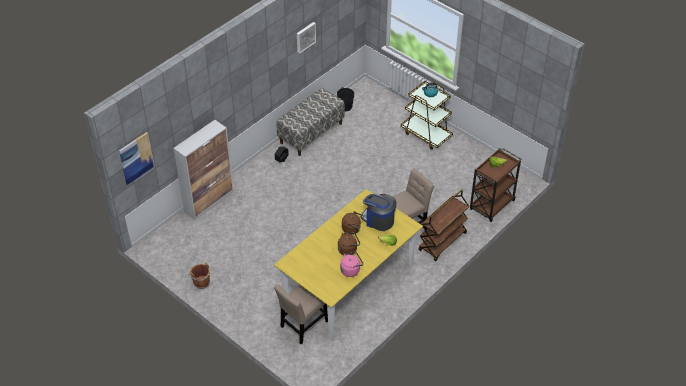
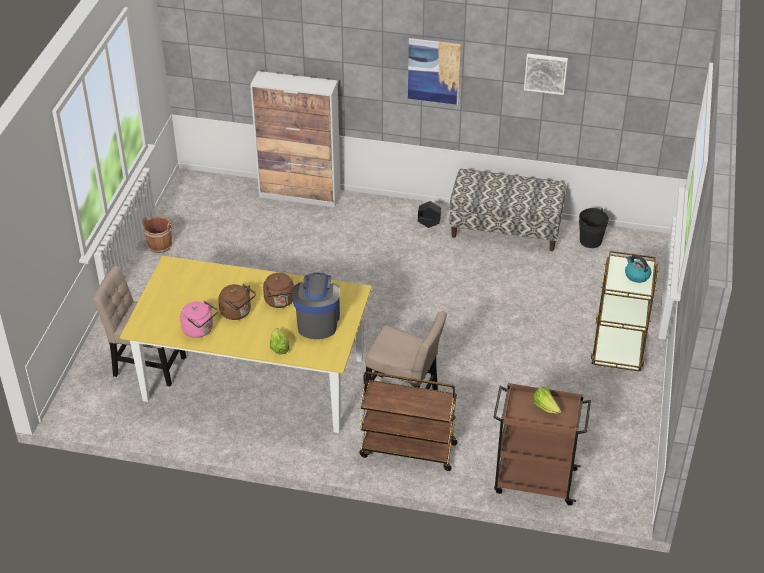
camera: 60 degrees right, 5 degrees down
picture [119,132,154,185] -> picture moved to [408,38,461,105]

